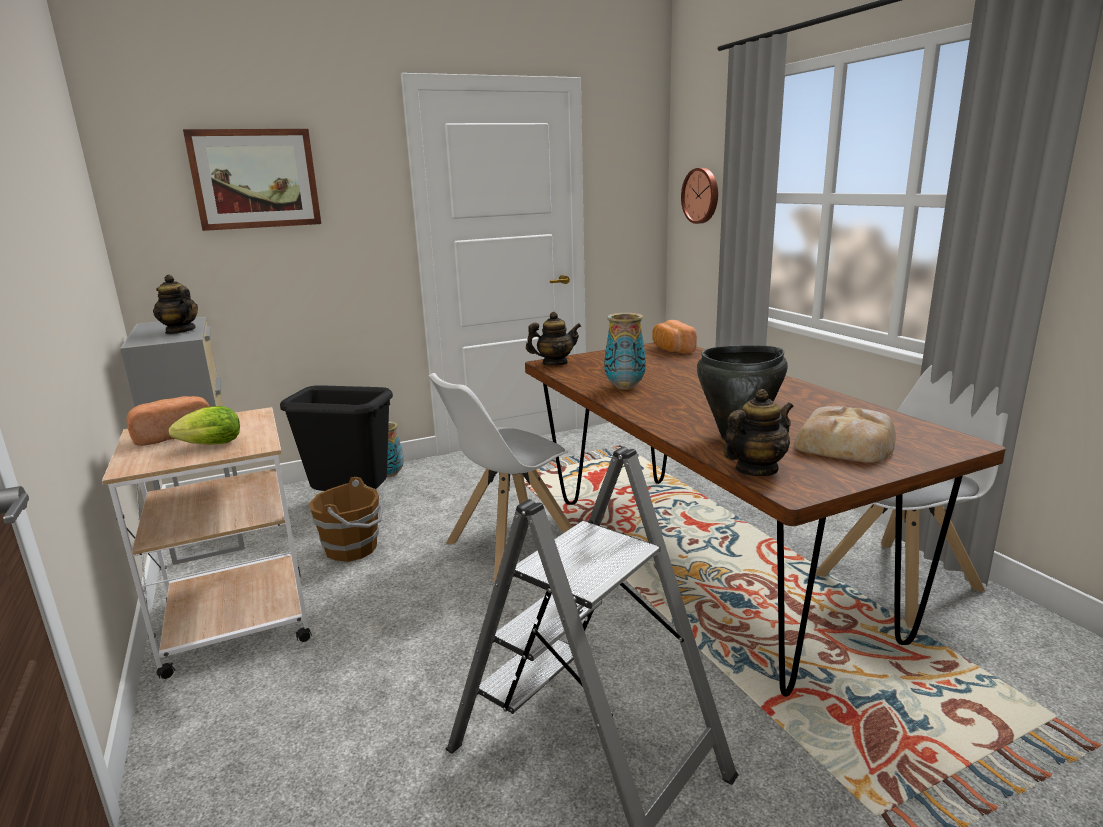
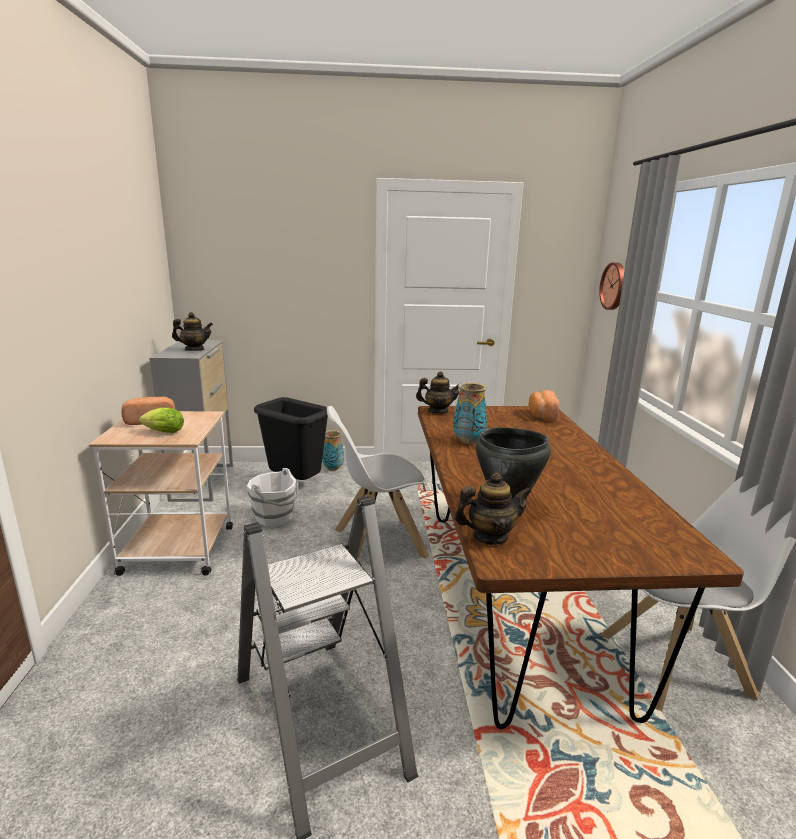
camera: 20 degrees right, 0 degrees up
teapot [153,275,198,334] -> teapot turned 120 degrees clockwise [172,312,213,351]
picture [183,129,321,231] -> none
brown bucket [310,477,384,562] -> white bucket [247,468,299,527]
bread [794,406,896,463] -> none

